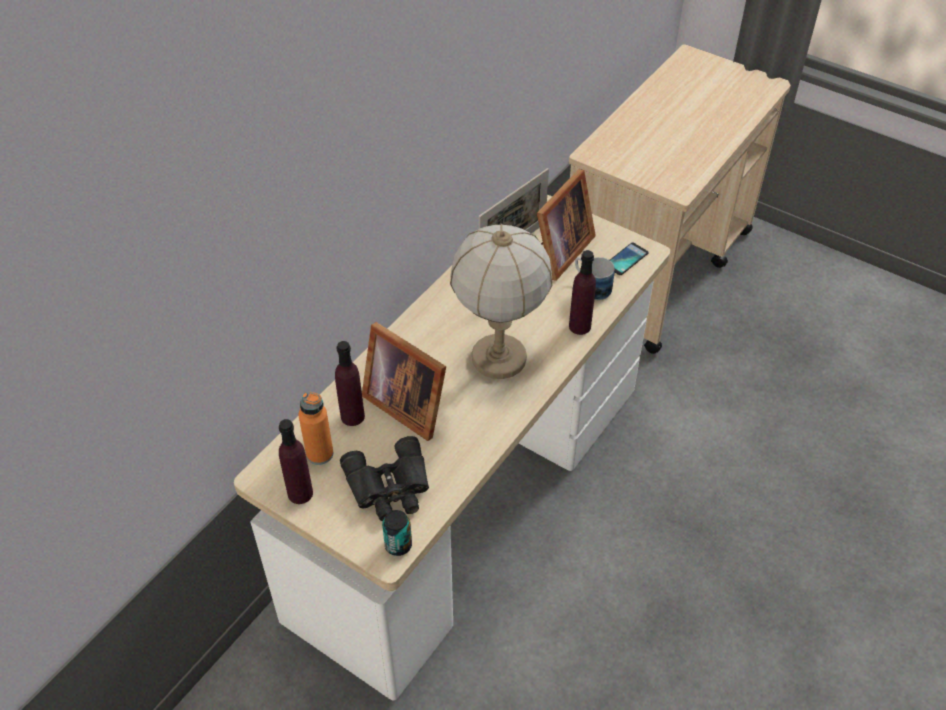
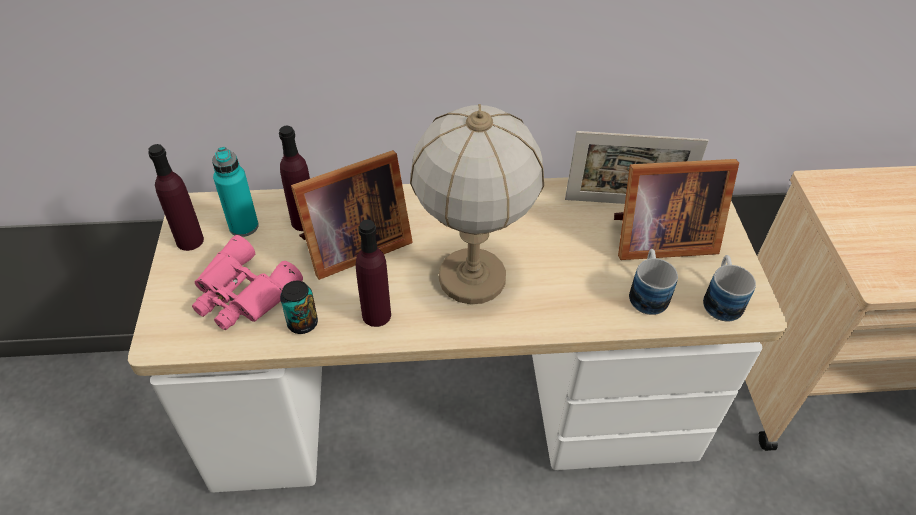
camera: 50 degrees right, 0 degrees up
orange bottle [298,392,333,465] -> turquoise bottle [212,147,259,237]
black binoculars [340,436,429,521] -> pink binoculars [192,235,303,330]
picture frame [362,322,446,441] -> picture frame turned 120 degrees counterclockwise [291,150,413,280]
can [382,510,412,556] -> can moved to [280,281,318,334]
purple bottle [569,250,596,335] -> purple bottle moved to [356,220,391,327]
phone [610,243,649,275] -> mug [703,255,756,321]

